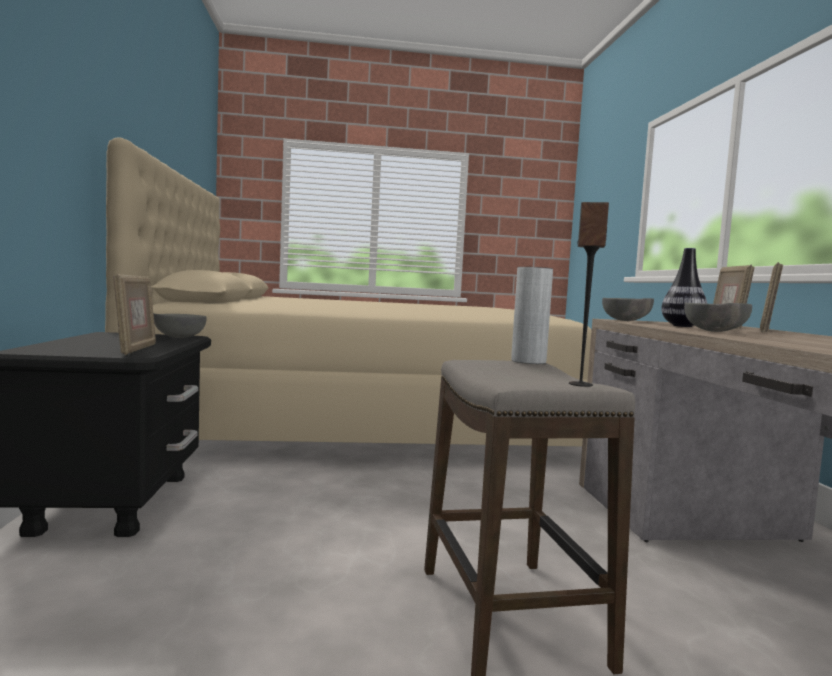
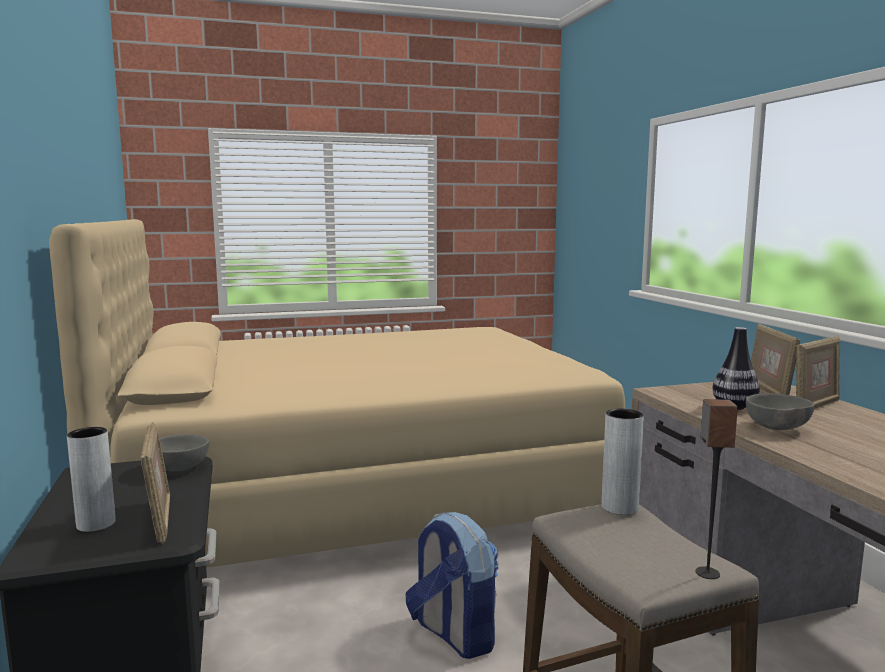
camera: 10 degrees left, 5 degrees up
grey bowl [602,298,654,321] -> none
picture frame [760,262,783,333] -> picture frame turned 150 degrees counterclockwise [796,335,840,409]
none -> grey vase [67,427,116,532]
none -> backpack [406,512,499,659]

